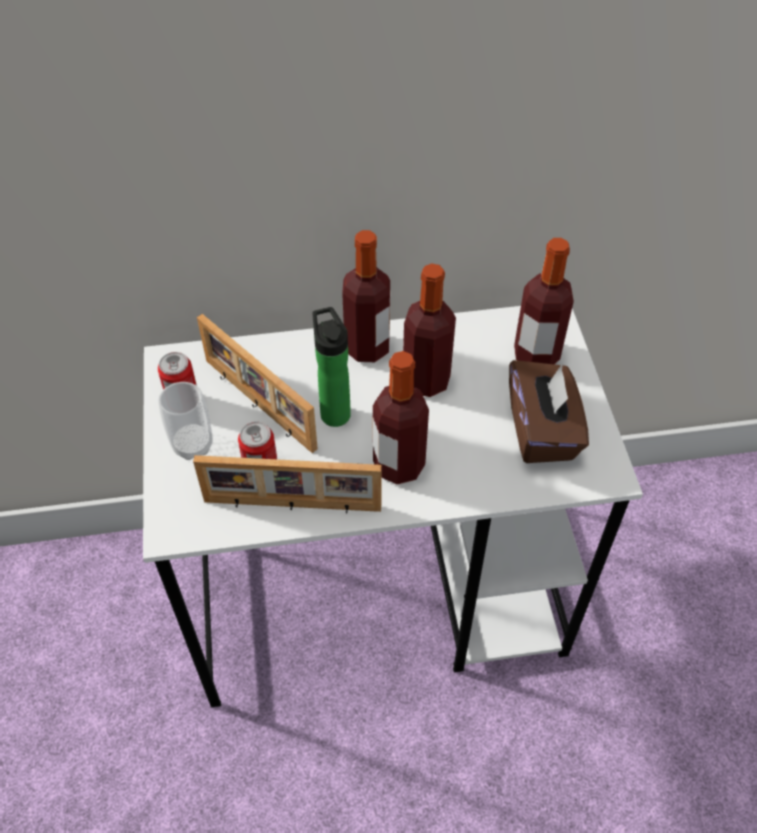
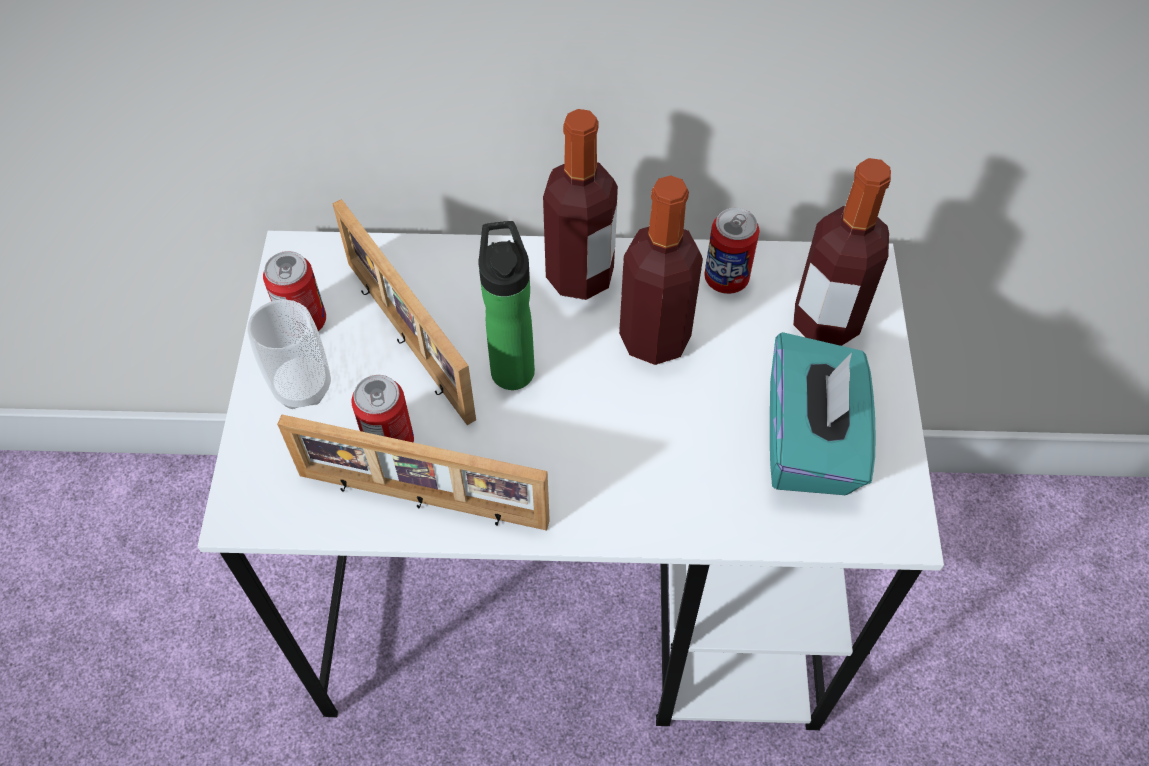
camera: 10 degrees right, 5 degrees up
bottle [373,351,429,484] -> none
brown tissue box [509,360,589,463] -> turquoise tissue box [770,332,876,495]
none -> can [704,208,759,294]

